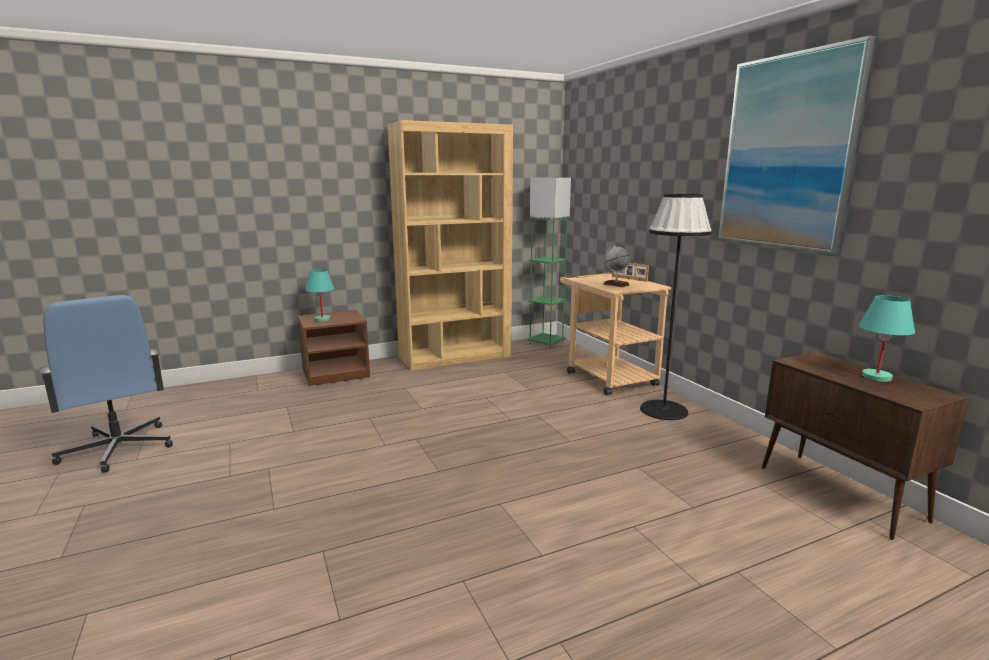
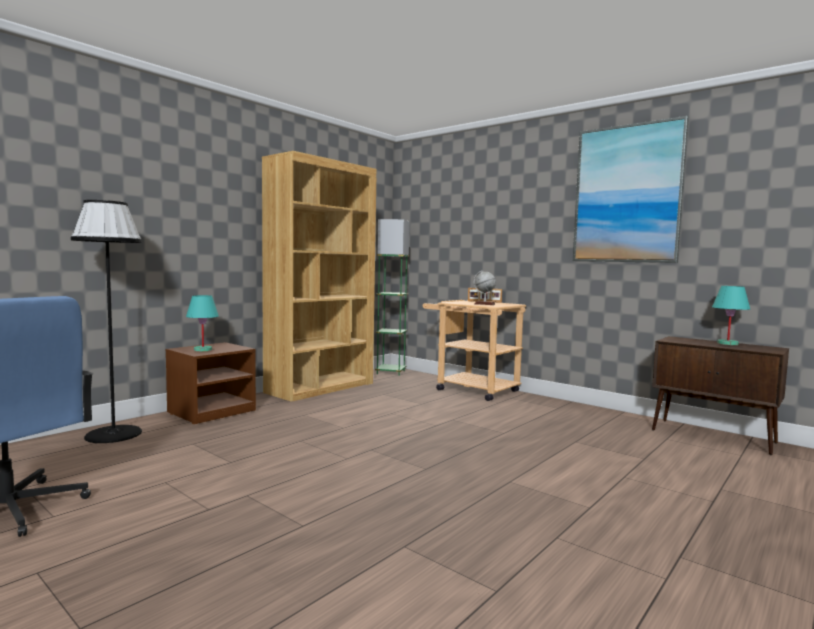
camera: 25 degrees left, 10 degrees down
black floor lamp [640,194,712,420] -> black floor lamp moved to [71,200,142,443]

